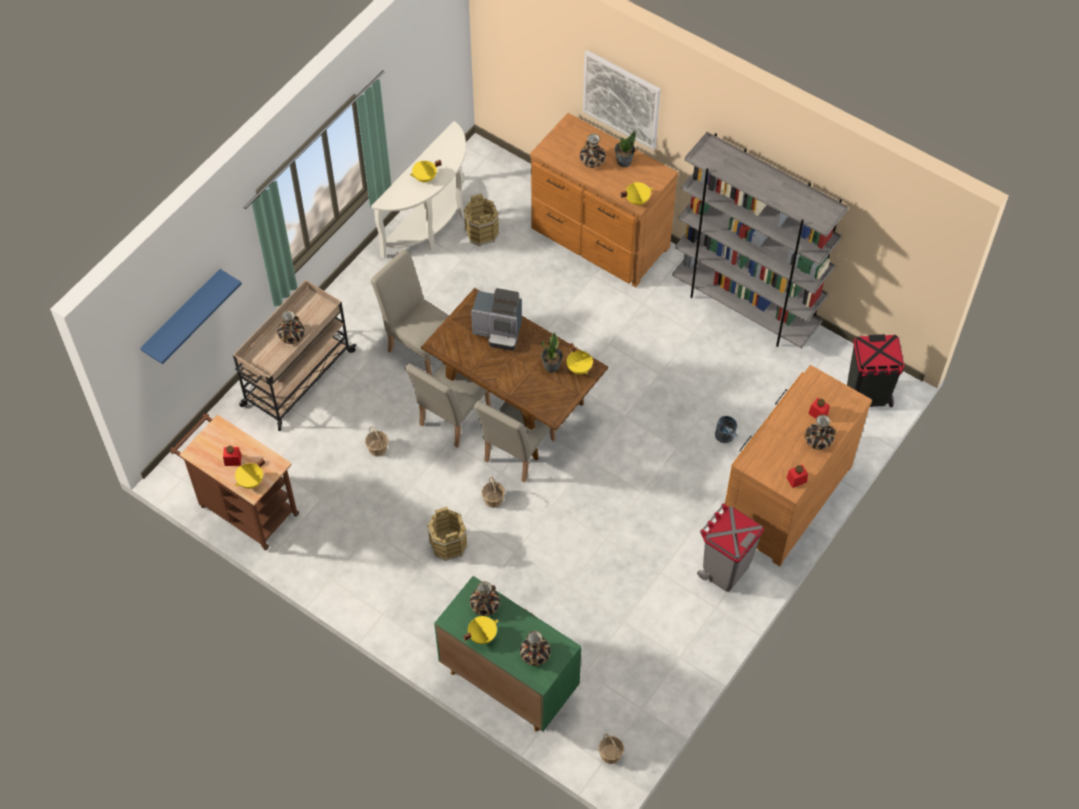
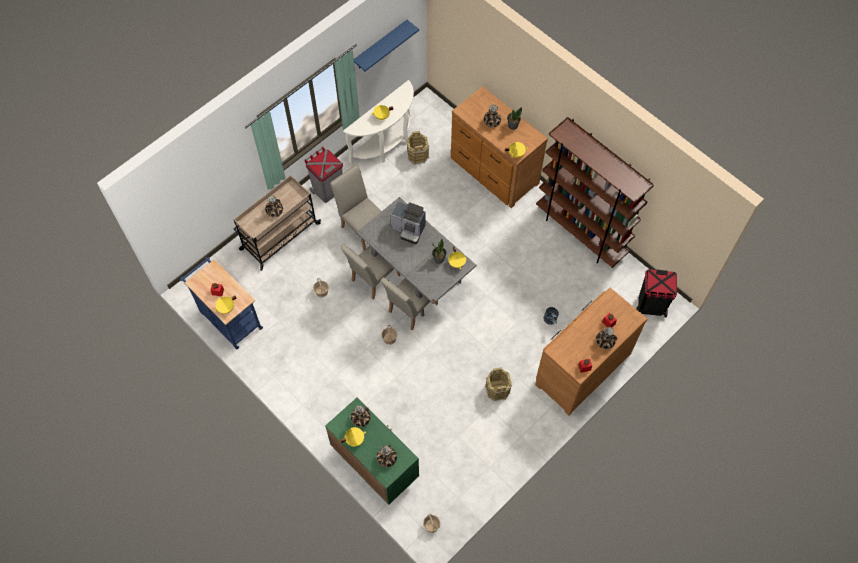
camera: 10 degrees right, 5 degrees up
blue shelf [140,269,242,364] -> blue shelf moved to [354,20,419,71]
brown cart [170,414,299,551] -> blue cart [180,257,263,350]
brown dining table [421,288,608,460] -> grey dining table [356,197,477,316]
brown bucket [427,507,468,561] -> brown bucket moved to [485,367,512,401]
picture [583,50,661,150] -> none
grey bookcase [672,132,848,349] -> brown bookcase [536,117,654,268]
grey trash can [697,503,764,592] -> grey trash can moved to [304,147,343,203]

